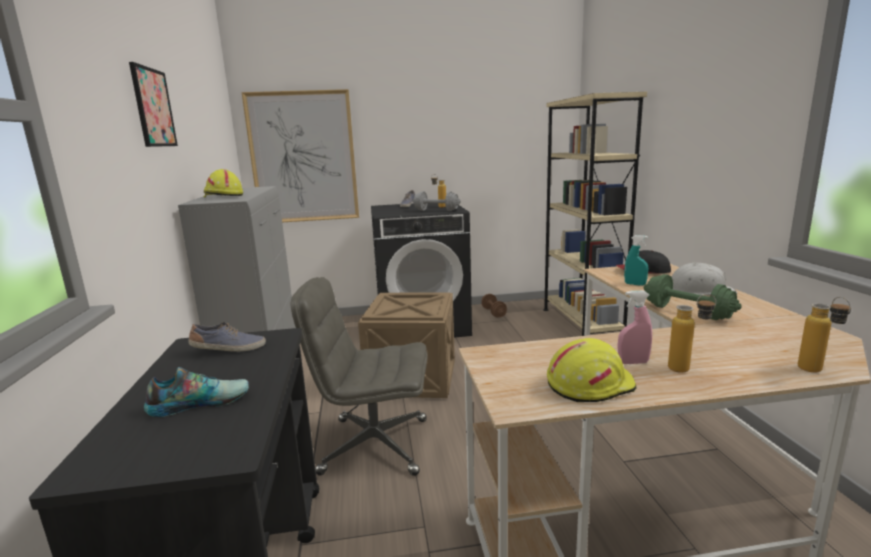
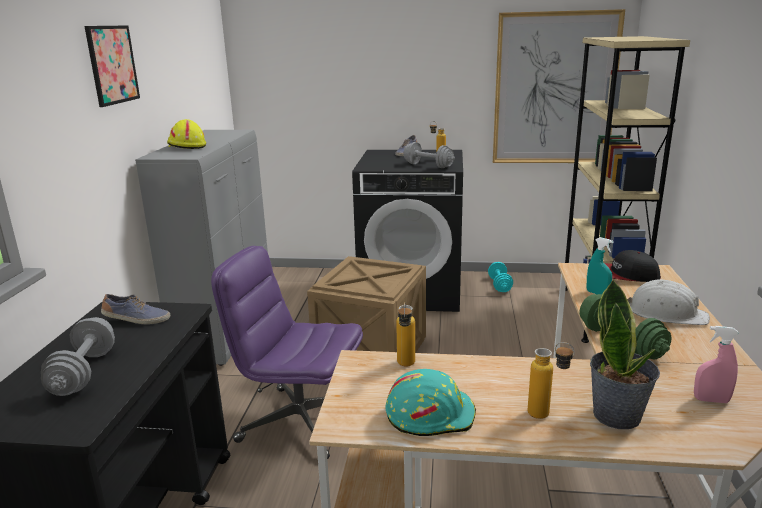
camera: 15 degrees right, 5 degrees up
shoe [144,367,249,417] -> grey dumbbell [41,317,115,396]
picture [241,89,359,222] -> picture moved to [493,9,625,163]
grey office chair [291,277,427,476] -> purple office chair [211,246,363,460]
brown dumbbell [481,294,507,317] -> turquoise dumbbell [488,262,513,292]
yellow hard hat [547,338,637,402] -> turquoise hard hat [386,369,476,436]
pink spray bottle [618,291,652,364] -> pink spray bottle moved to [694,326,739,403]
bottle [798,297,851,372] -> bottle moved to [396,302,415,366]
none -> potted plant [590,279,660,429]

